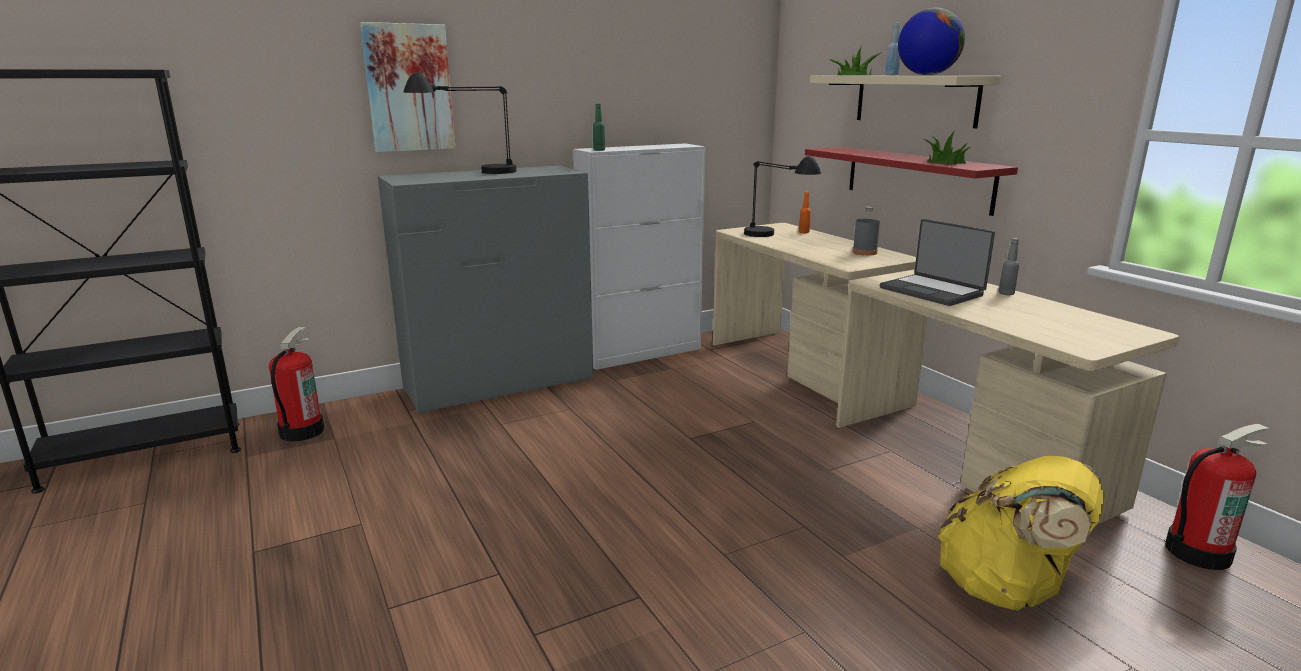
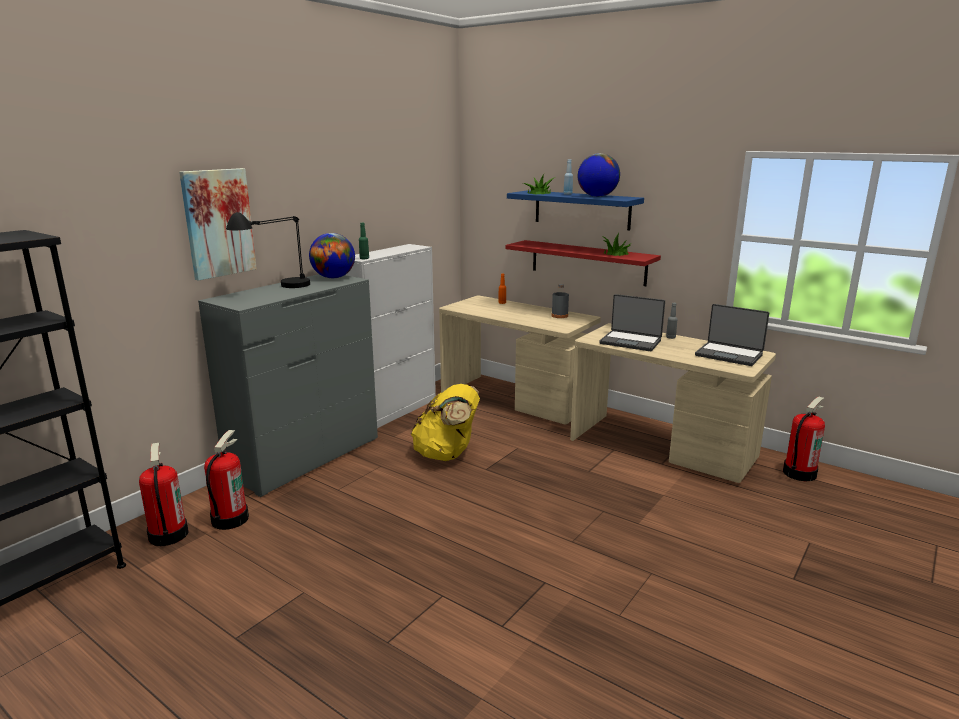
camera: 25 degrees left, 0 degrees up
black table lamp [744,156,821,237] -> none
beige shelf [810,76,1001,128] -> blue shelf [507,190,644,230]
yellow backpack [938,456,1105,610] -> yellow backpack moved to [411,384,480,461]
none -> fire extinguisher [204,430,249,530]
none -> globe [309,233,355,278]
none -> laptop [695,304,769,366]

